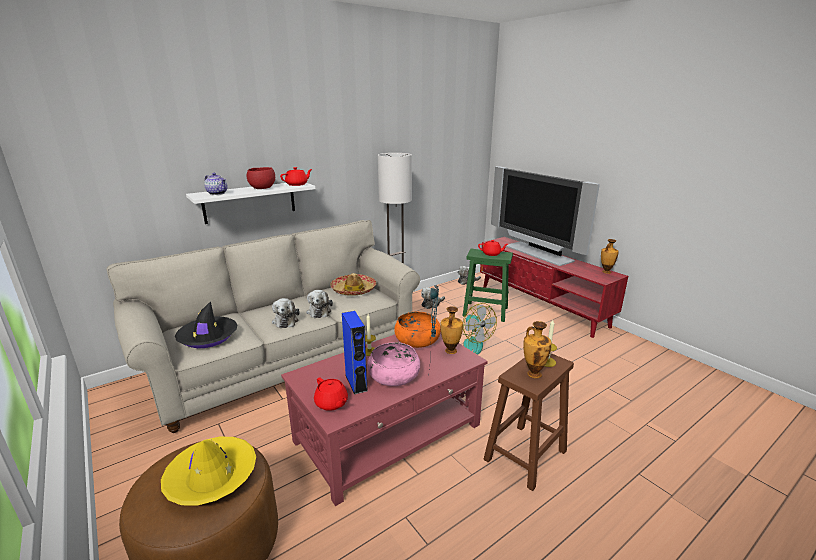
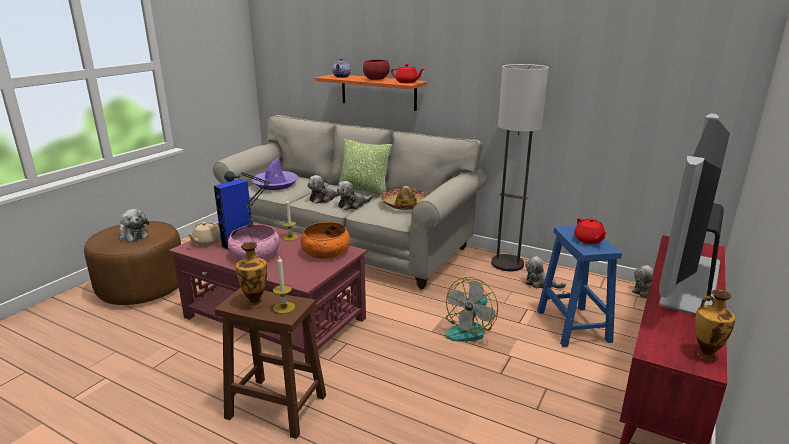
camera: 65 degrees right, 0 degrees up
yellow hat [161,437,256,506] -> plush toy [119,209,149,241]
black hat [175,301,238,348] -> purple hat [252,157,298,190]
white shelf [186,183,316,224] -> orange shelf [315,74,427,111]
red teapot [314,377,348,411] -> beige teapot [187,222,220,246]
vase [440,306,463,354] -> none
green stool [463,249,513,322] -> blue stool [537,226,622,347]
none -> pillow [337,139,392,196]

